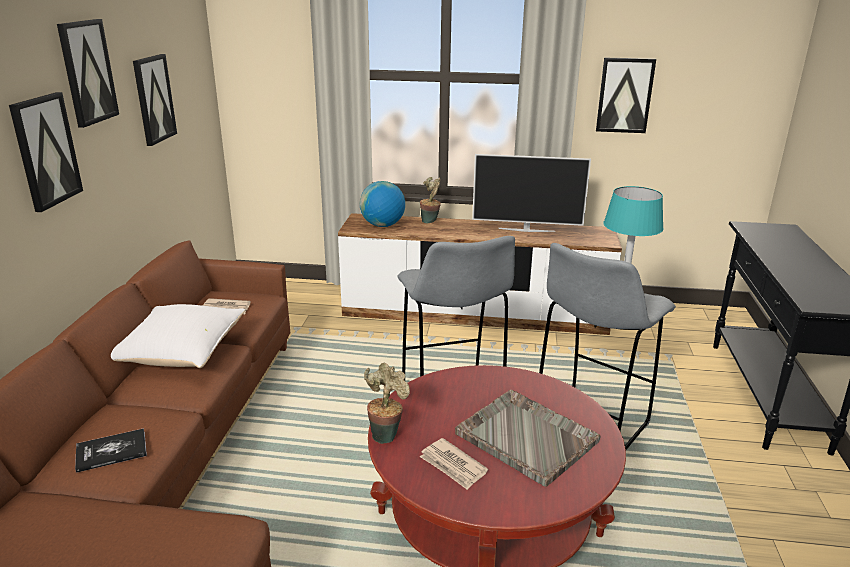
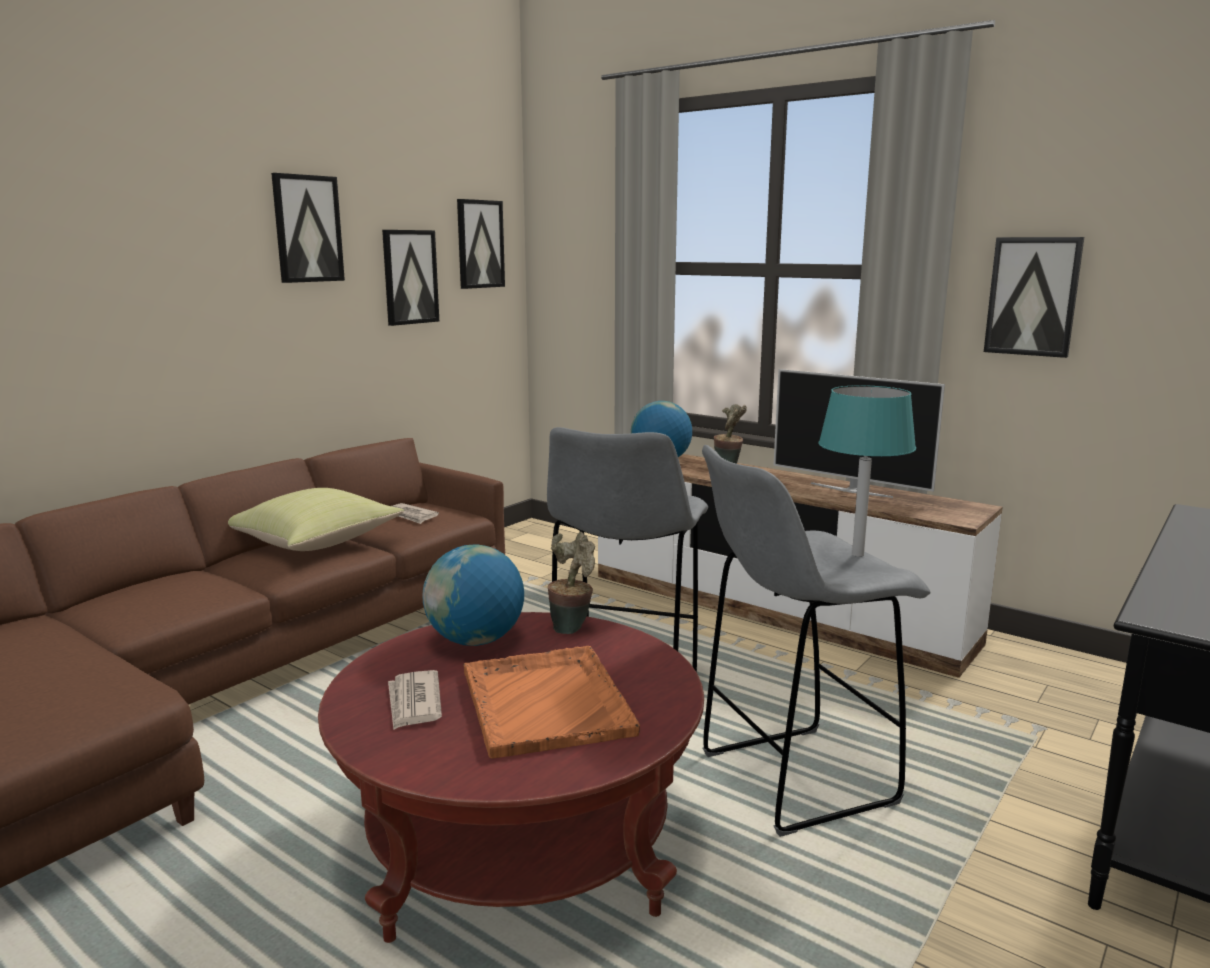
camera: 30 degrees right, 10 degrees down
picture [9,92,83,212] -> picture moved to [457,199,505,289]
book [75,428,147,473] -> none
white pillow [111,304,245,368] -> yellow pillow [228,488,404,551]
potted plant [364,363,410,444] -> potted plant moved to [548,532,595,634]
grey tray [455,390,601,487] -> orange tray [463,646,640,759]
none -> globe [422,544,524,646]

